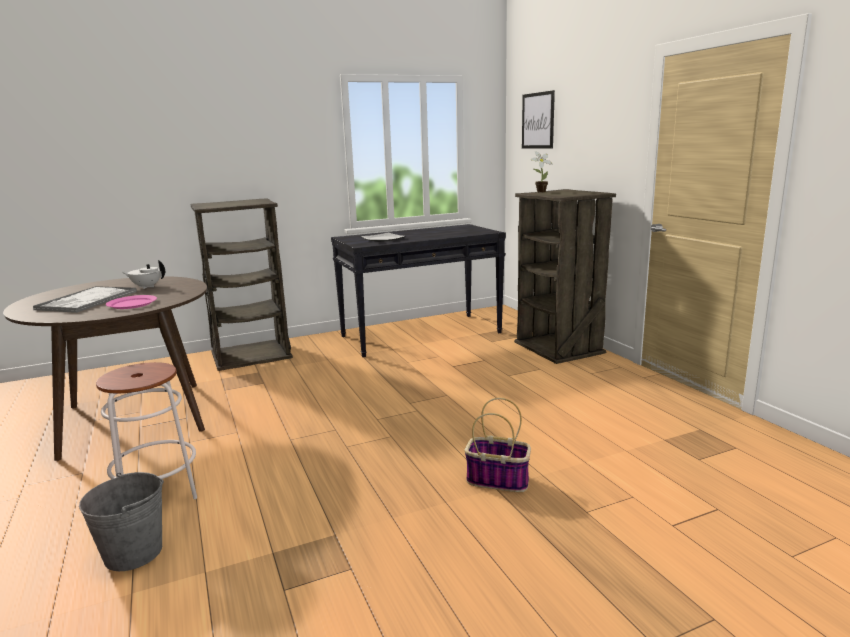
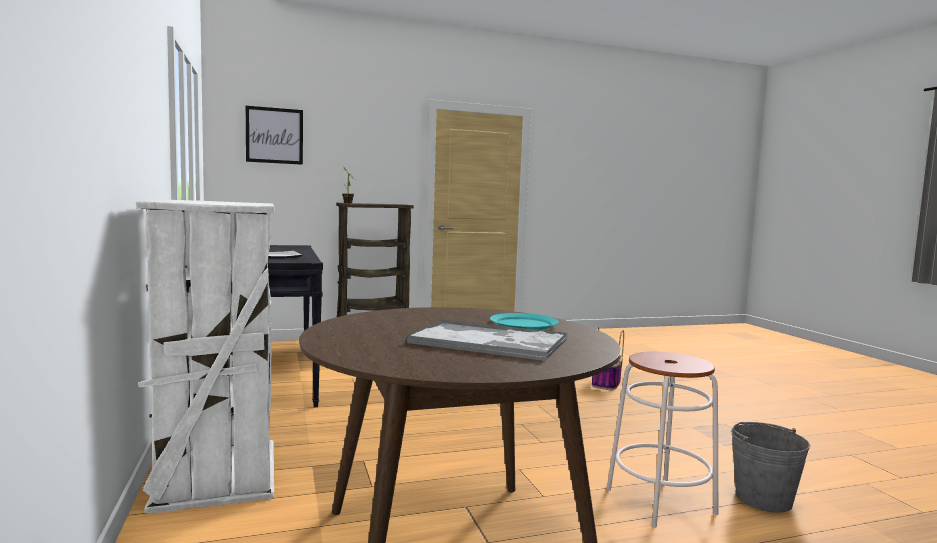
camera: 85 degrees left, 10 degrees down
pink plate [106,295,157,309] -> turquoise plate [490,313,559,330]
white teapot [122,260,165,289] -> none
brown bookcase [191,198,293,371] -> white bookcase [136,200,275,514]

